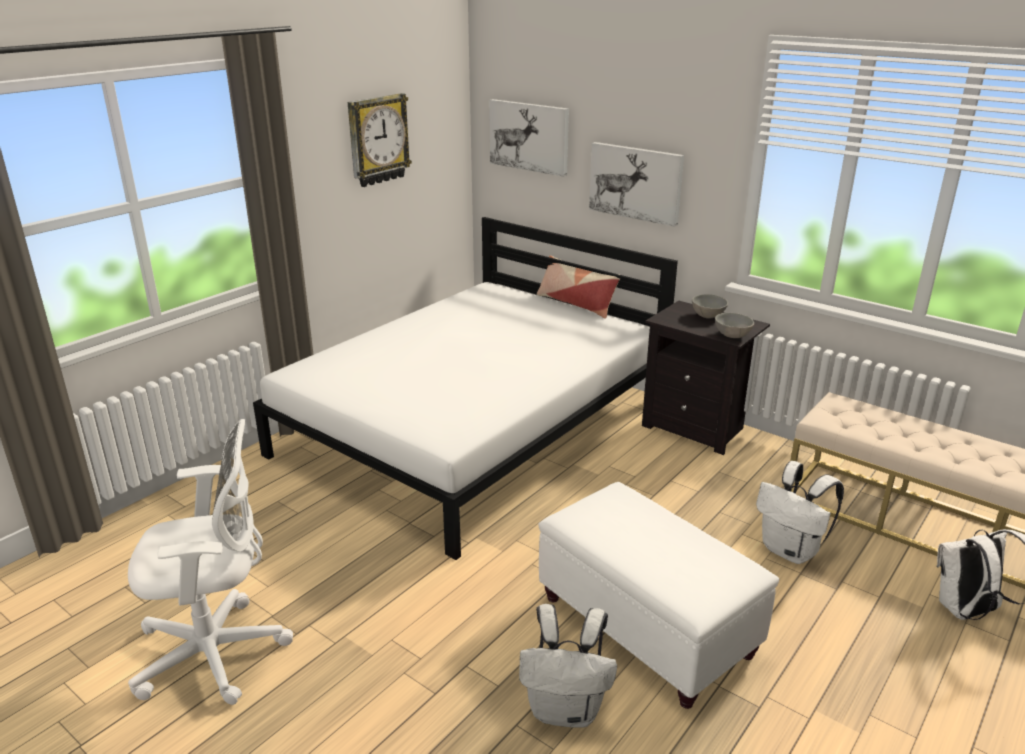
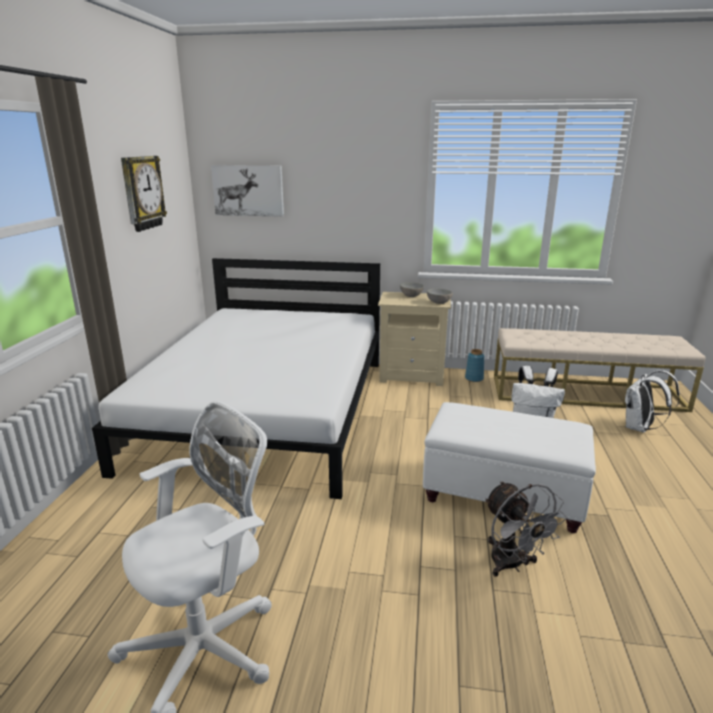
camera: 30 degrees left, 5 degrees down
white backpack [519,604,617,728] -> grey fan [485,481,567,577]
pillow [537,255,620,319] -> none
picture [589,142,684,227] -> none
black nightstand [642,301,770,455] -> beige nightstand [378,292,451,386]
none -> blue vase [465,349,484,382]

